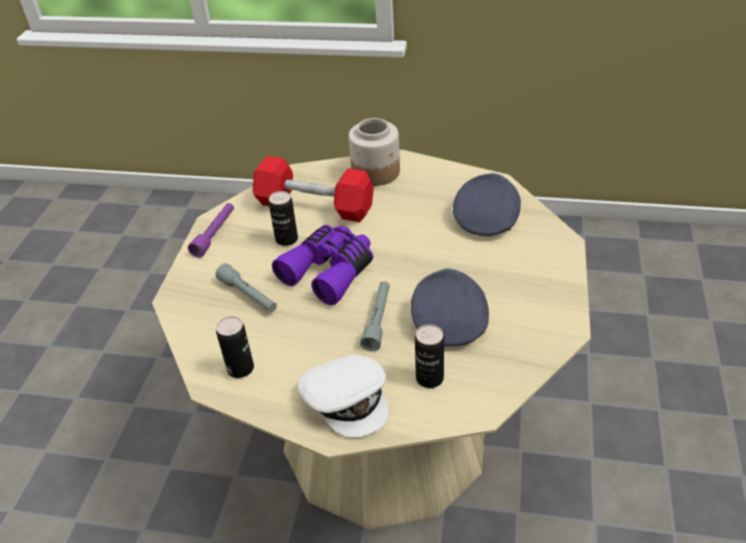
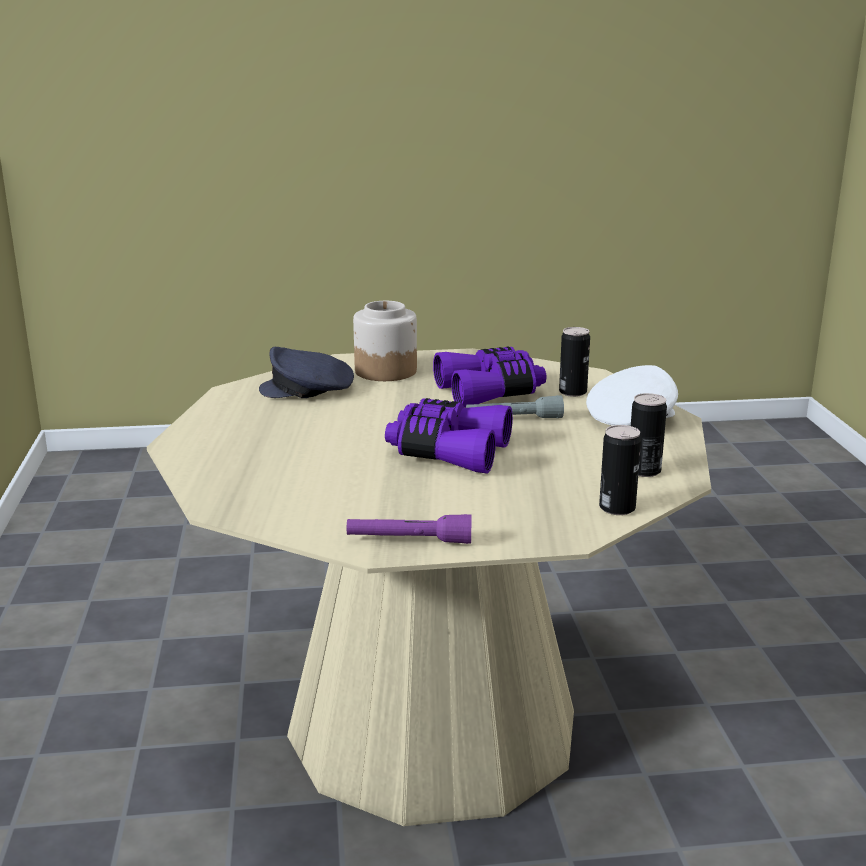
camera: 110 degrees left, 20 degrees down
grey flashlight [216,263,277,312] -> none
red dumbbell [253,156,374,222] -> none
can [269,191,298,246] -> can moved to [599,425,641,515]
jar [349,118,400,186] -> jar moved to [353,301,417,381]
grey cap [411,269,489,346] -> purple binoculars [433,346,546,408]

